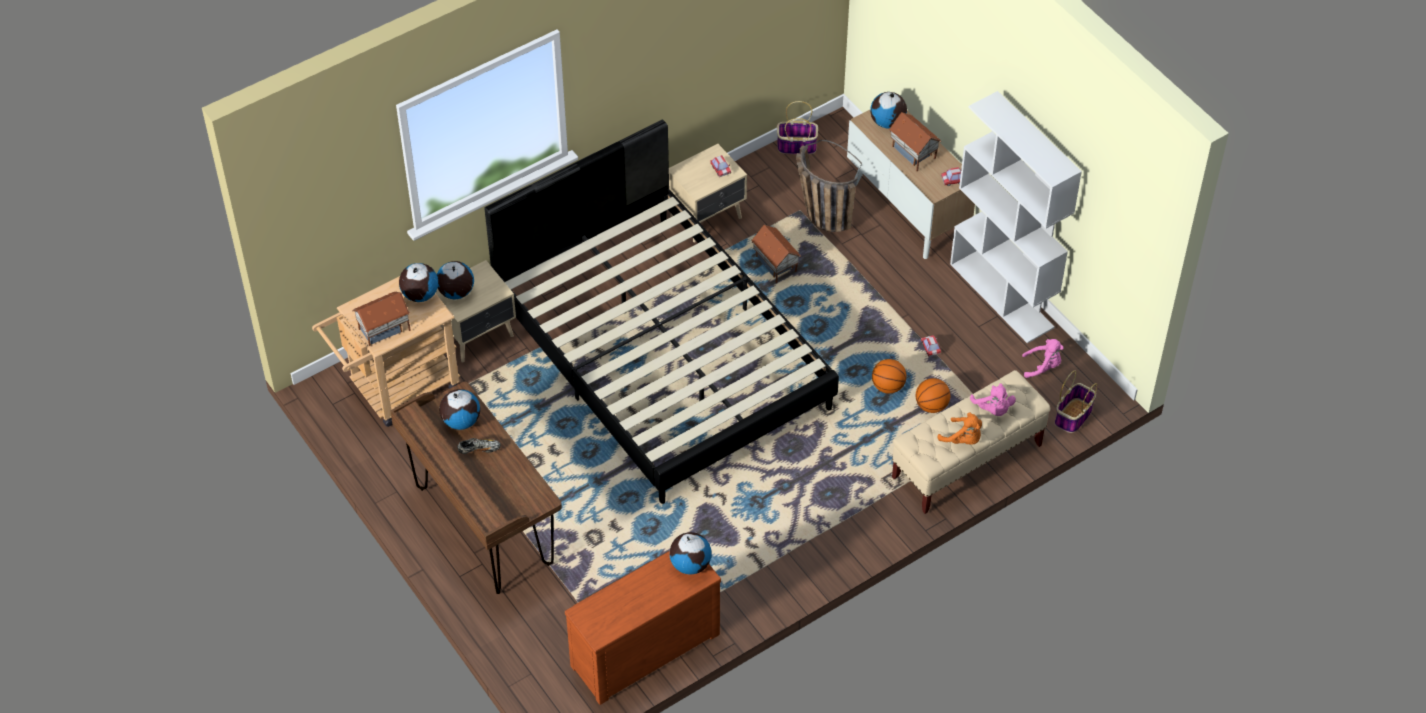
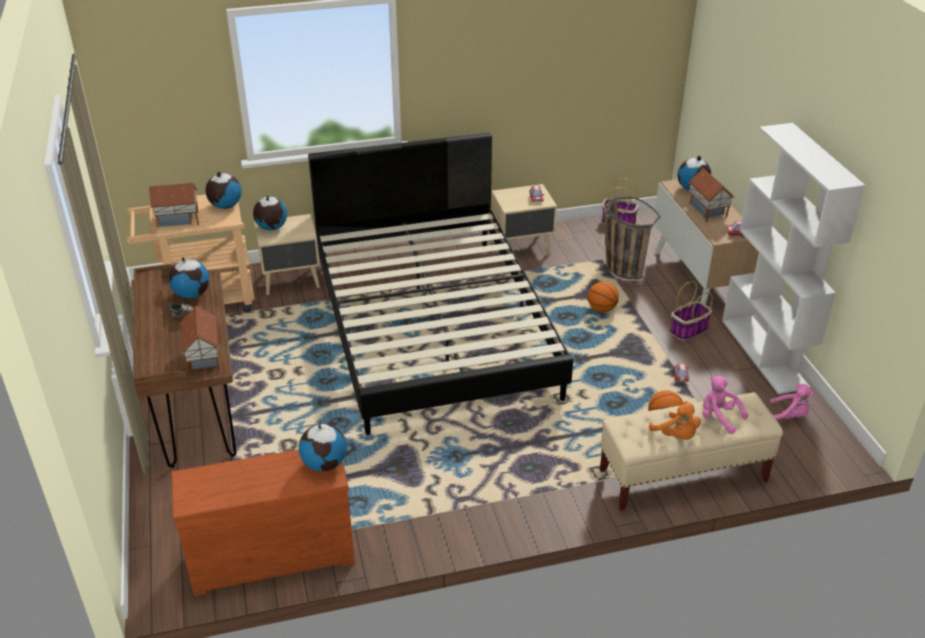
camera: 20 degrees right, 15 degrees down
toy house [751,225,801,283] -> toy house moved to [180,306,220,376]
basketball [872,359,907,394] -> basketball moved to [588,282,619,312]
pink plush toy [970,384,1016,416] -> pink plush toy turned 135 degrees clockwise [702,376,748,434]
basket [1055,370,1098,433] -> basket moved to [670,281,713,341]

